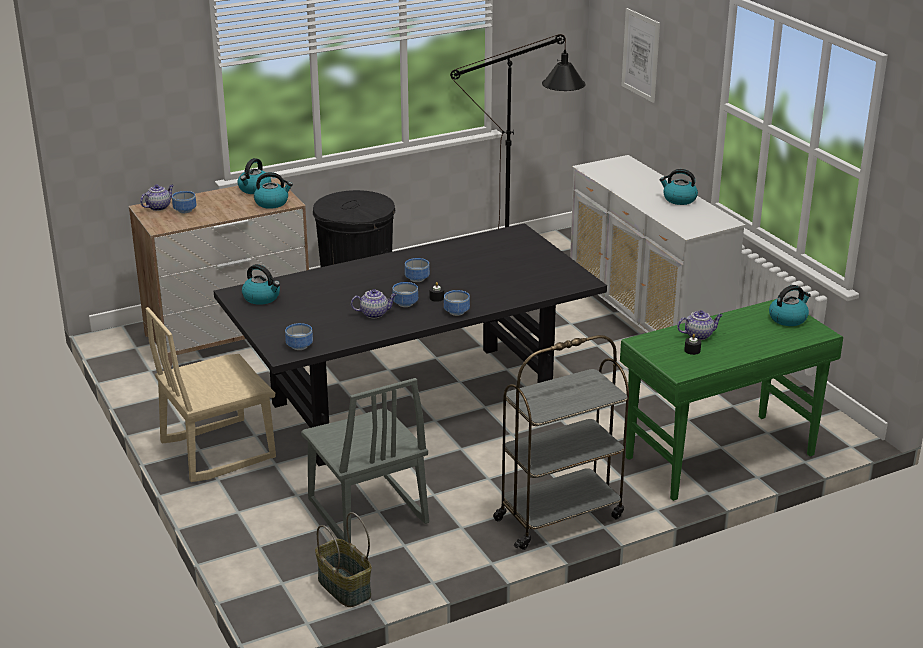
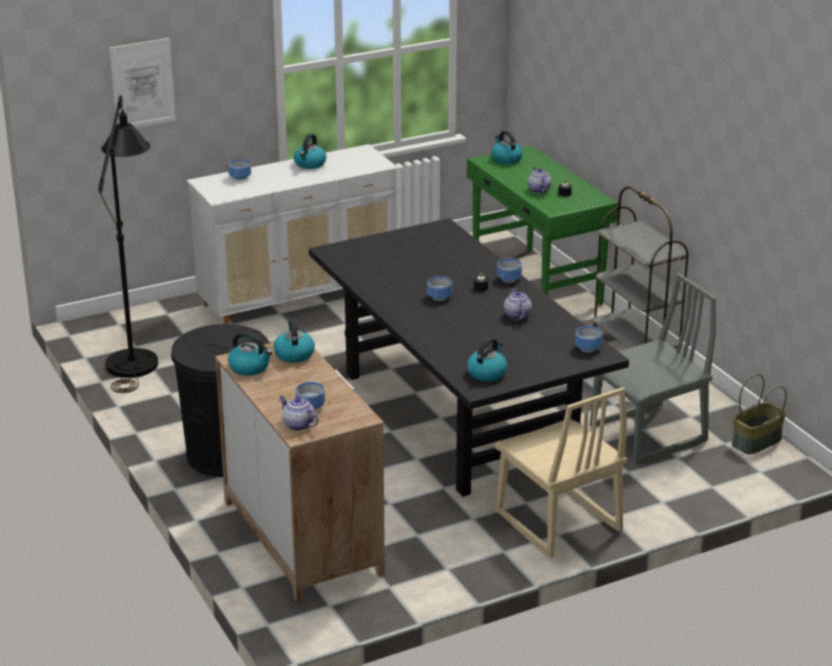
camera: 90 degrees left, 0 degrees up
bowl [392,282,418,307] -> bowl moved to [228,159,251,180]

